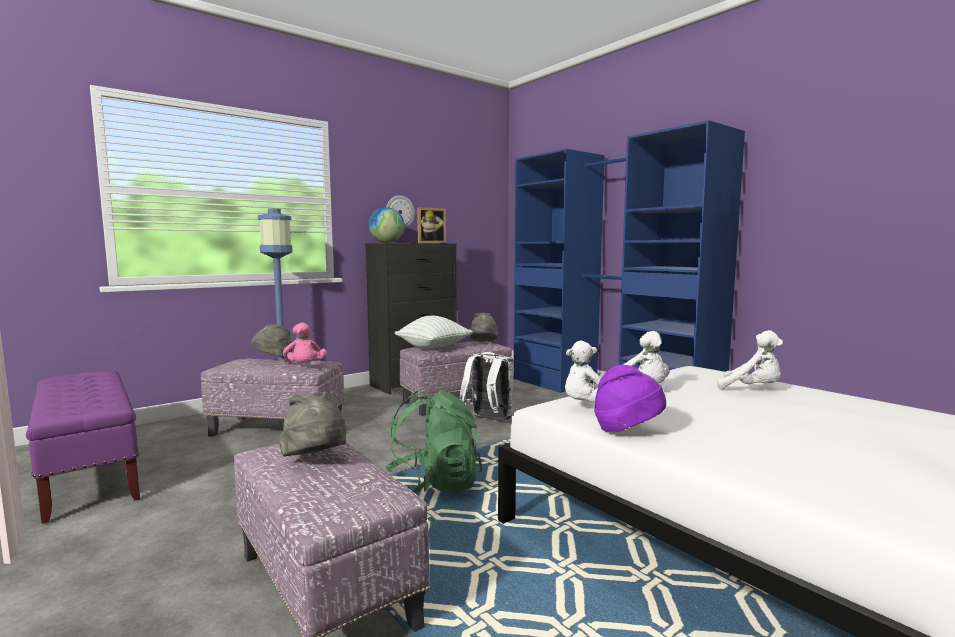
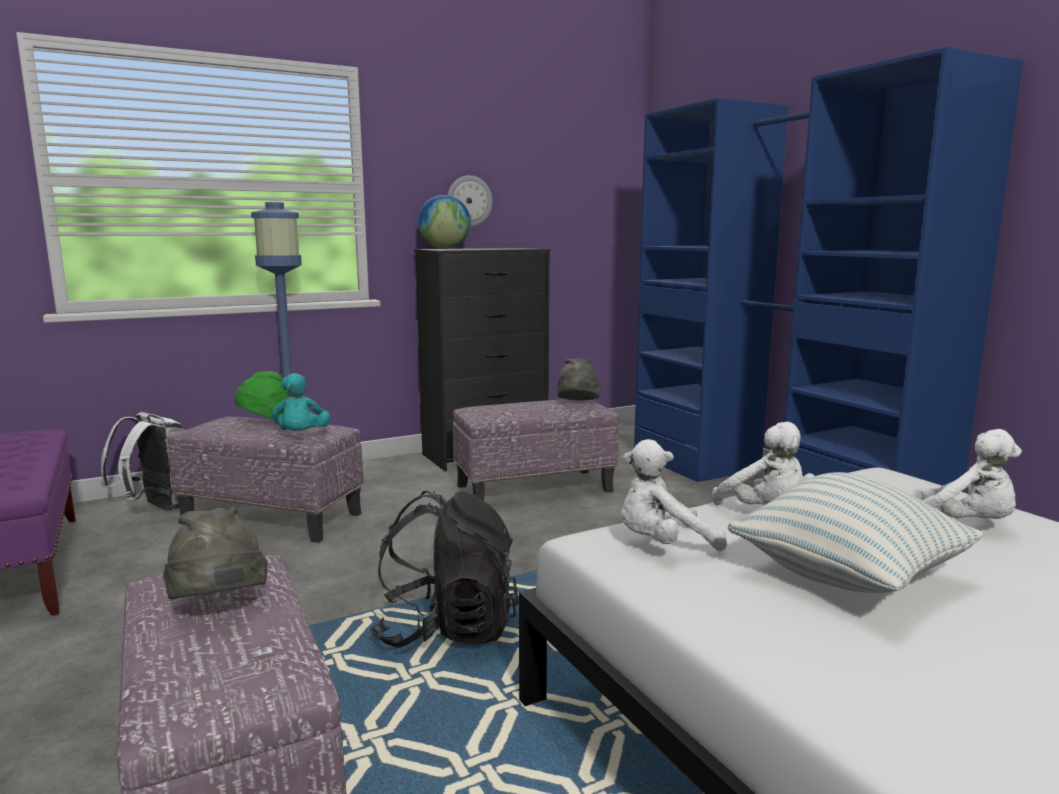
camera: 10 degrees right, 5 degrees up
grey hat [251,324,293,359] -> green hat [235,371,287,420]
pink plush toy [283,322,327,364] -> turquoise plush toy [272,373,330,431]
green backpack [385,390,482,493] -> black backpack [370,491,519,648]
pillow [395,316,473,349] -> pillow moved to [728,472,984,593]
picture frame [417,207,446,243] -> none
white backpack [460,352,514,421] -> white backpack moved to [101,412,185,511]
purple hat [594,365,666,432] -> none

